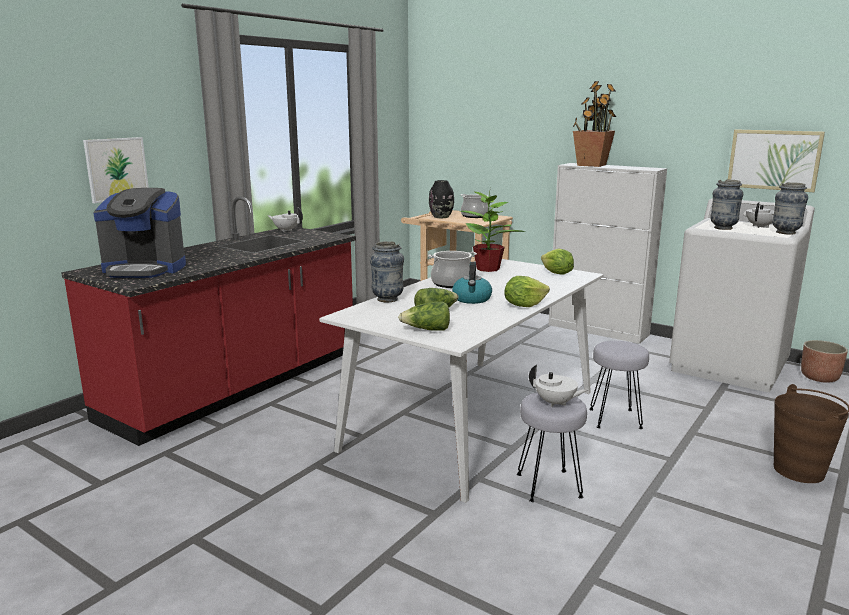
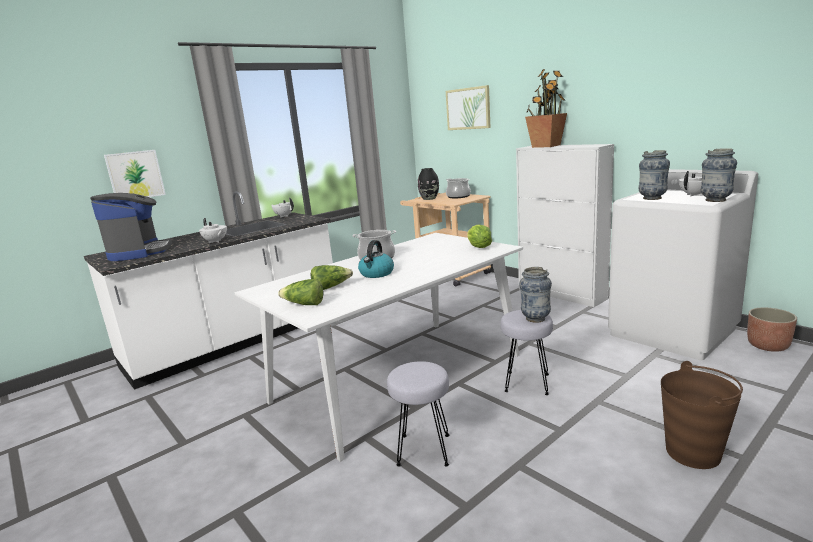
camera: 15 degrees right, 0 degrees up
red counter [61,197,356,446] -> white counter [84,191,333,390]
coffee machine [93,188,186,278] -> coffee machine turned 120 degrees counterclockwise [90,193,172,261]
vase [370,241,404,302] -> vase moved to [519,267,552,323]
potted plant [460,188,526,272] -> none
lettuce [504,276,550,307] -> none
white teapot [529,365,589,407] -> white teapot moved to [199,218,227,243]
picture [728,129,825,192] -> picture moved to [446,85,490,130]

